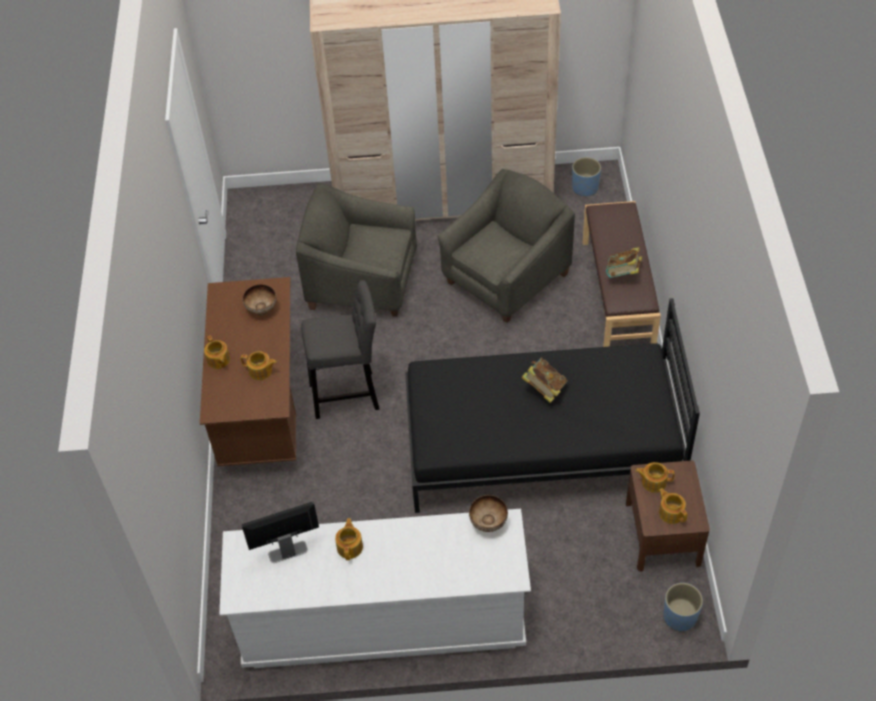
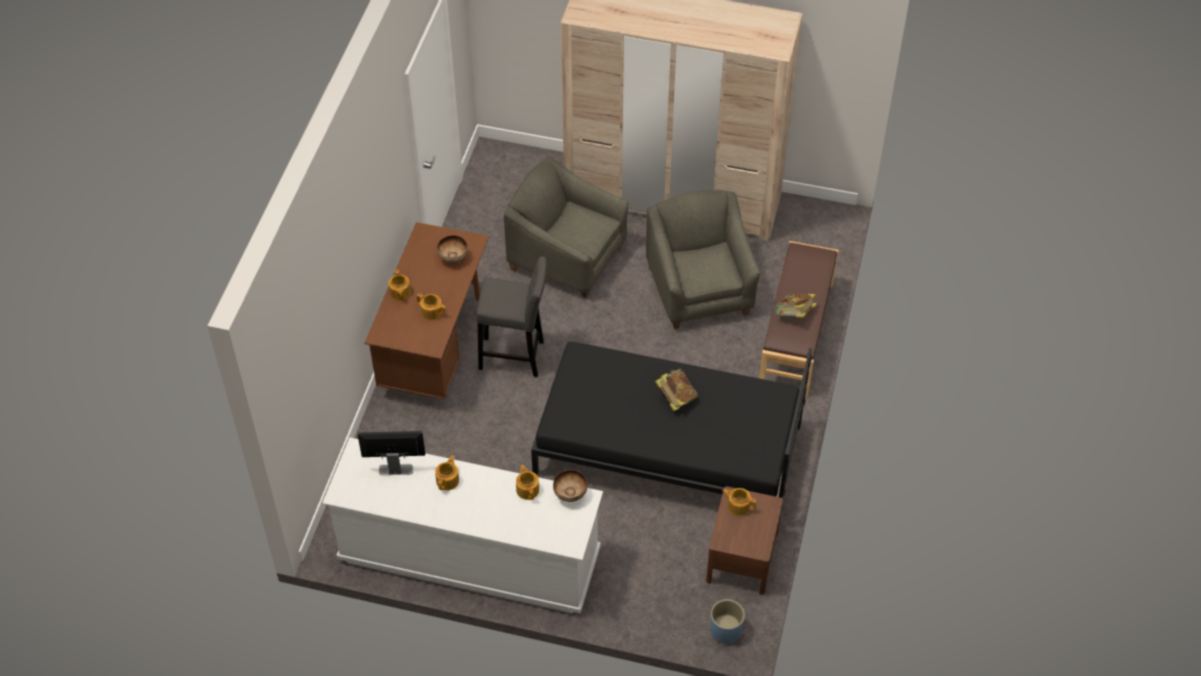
camera: 15 degrees right, 0 degrees up
grey armchair [437,169,575,323] -> grey armchair turned 75 degrees counterclockwise [646,190,761,329]
blue planter [572,157,601,196] -> none
teapot [659,488,687,524] -> teapot moved to [516,465,539,500]

